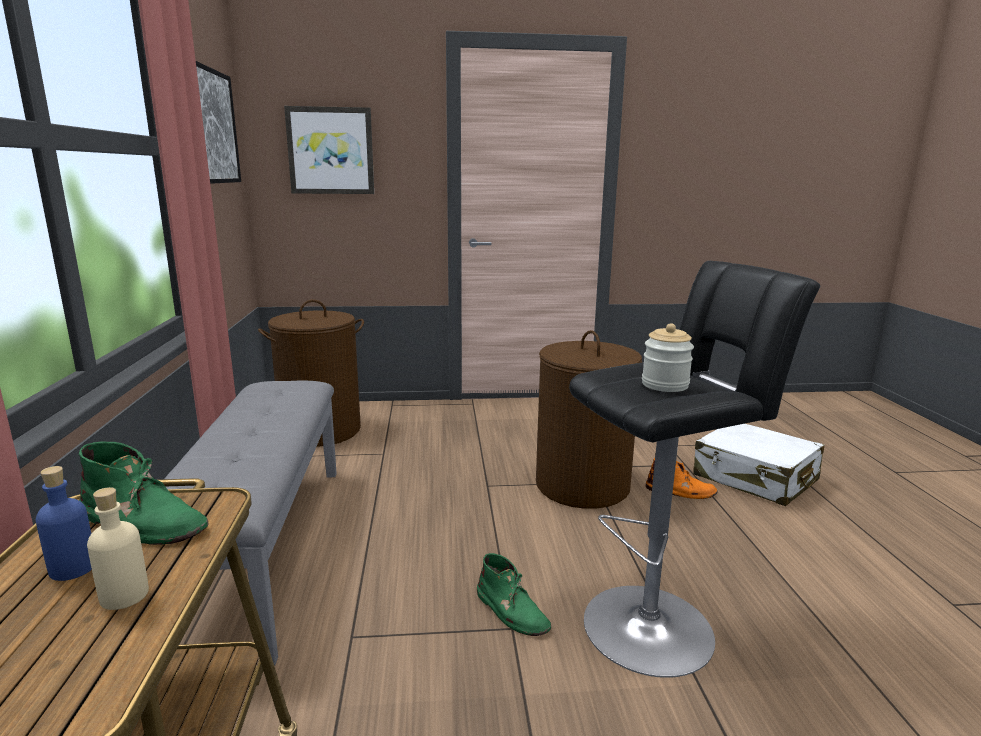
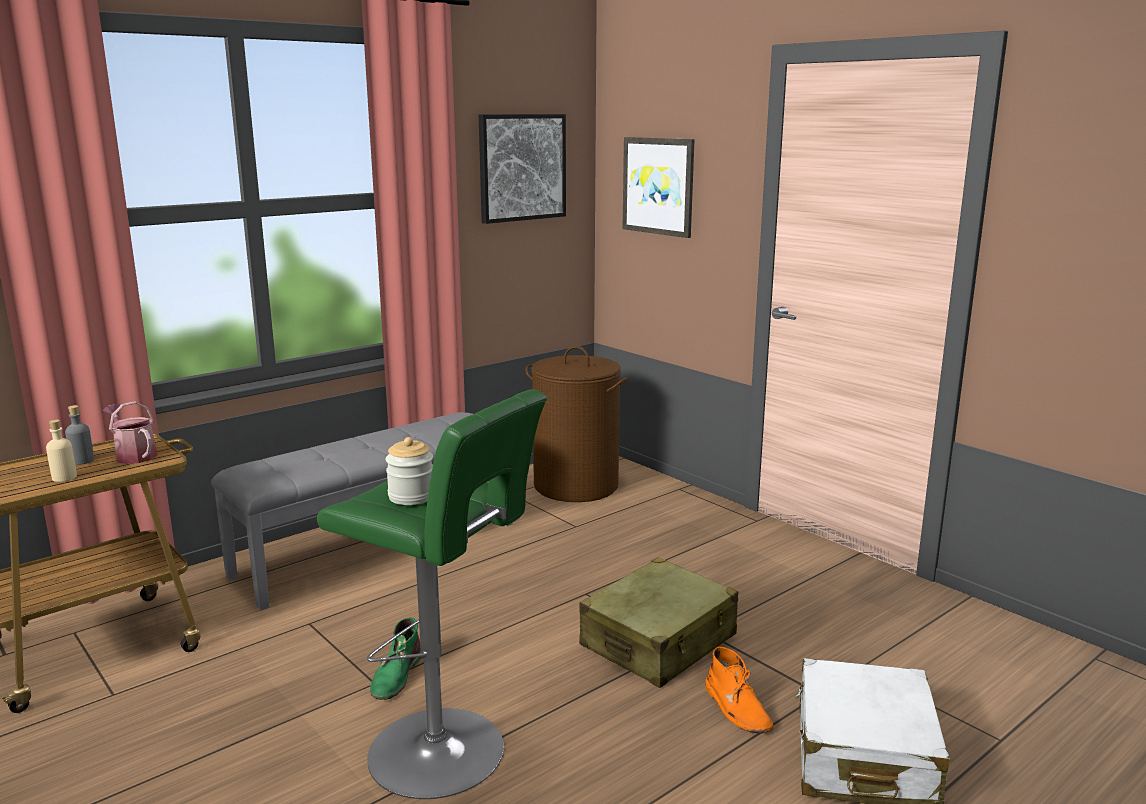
camera: 55 degrees right, 0 degrees up
blue bottle [36,466,92,581] -> grey bottle [65,405,94,465]
green boot [79,441,208,545] -> watering can [103,401,158,464]
brown laundry basket [536,330,642,509] -> beige suitcase [579,558,738,688]
black stool [569,261,820,678] -> green stool [317,389,547,799]

